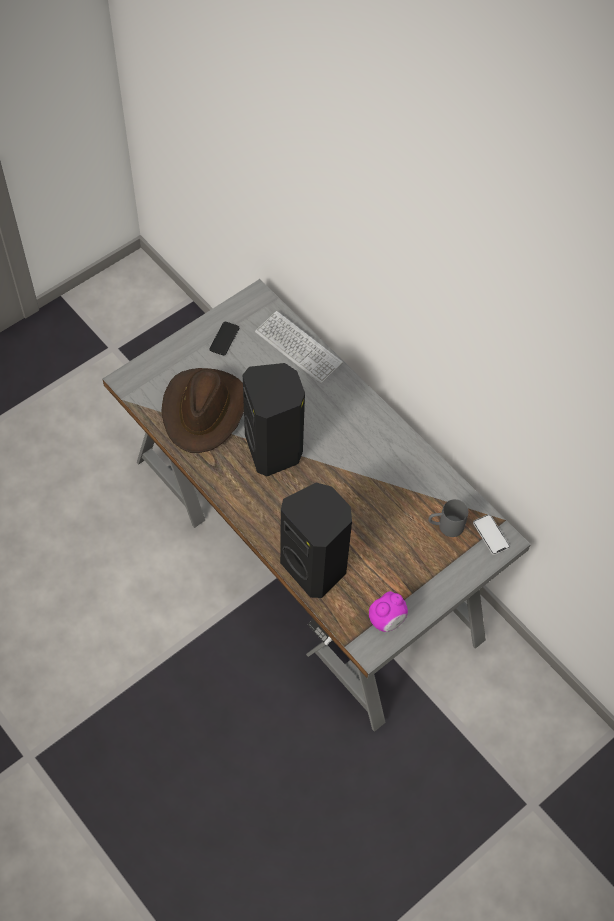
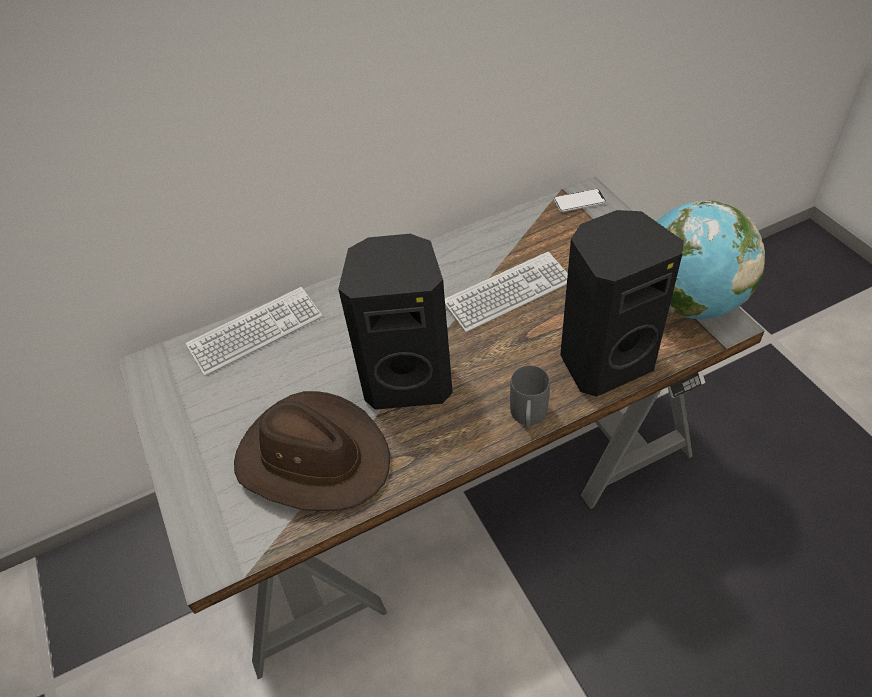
camera: 70 degrees left, 10 degrees down
phone [210,322,239,355] -> none
alarm clock [369,591,408,632] -> globe [657,200,765,319]
grey mug [428,499,468,537] -> grey mug moved to [510,365,550,428]
none -> keyboard [445,252,568,332]

